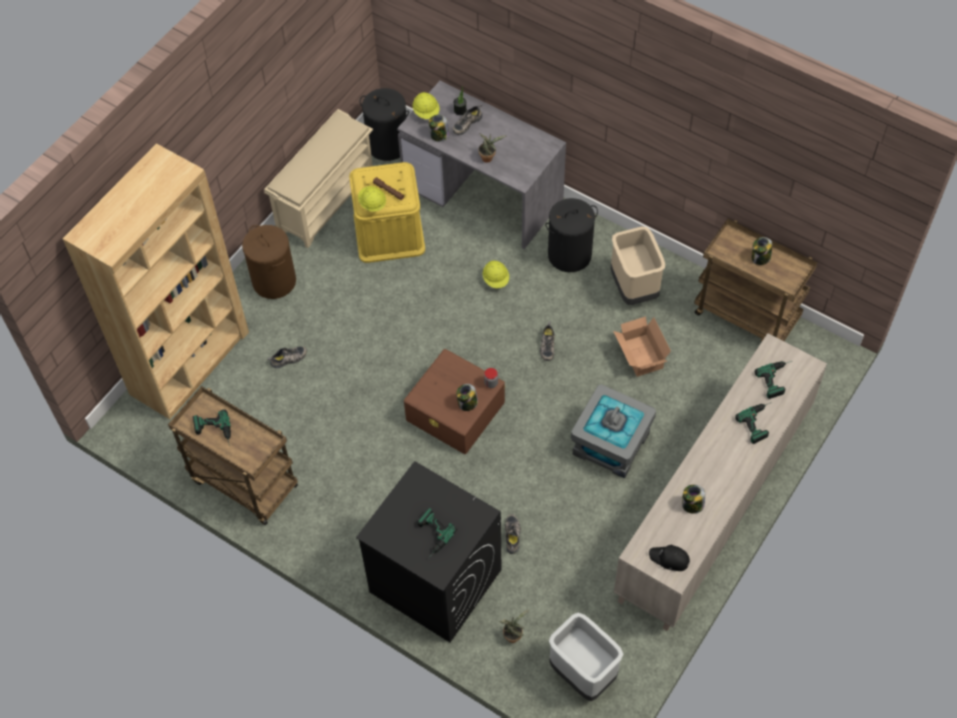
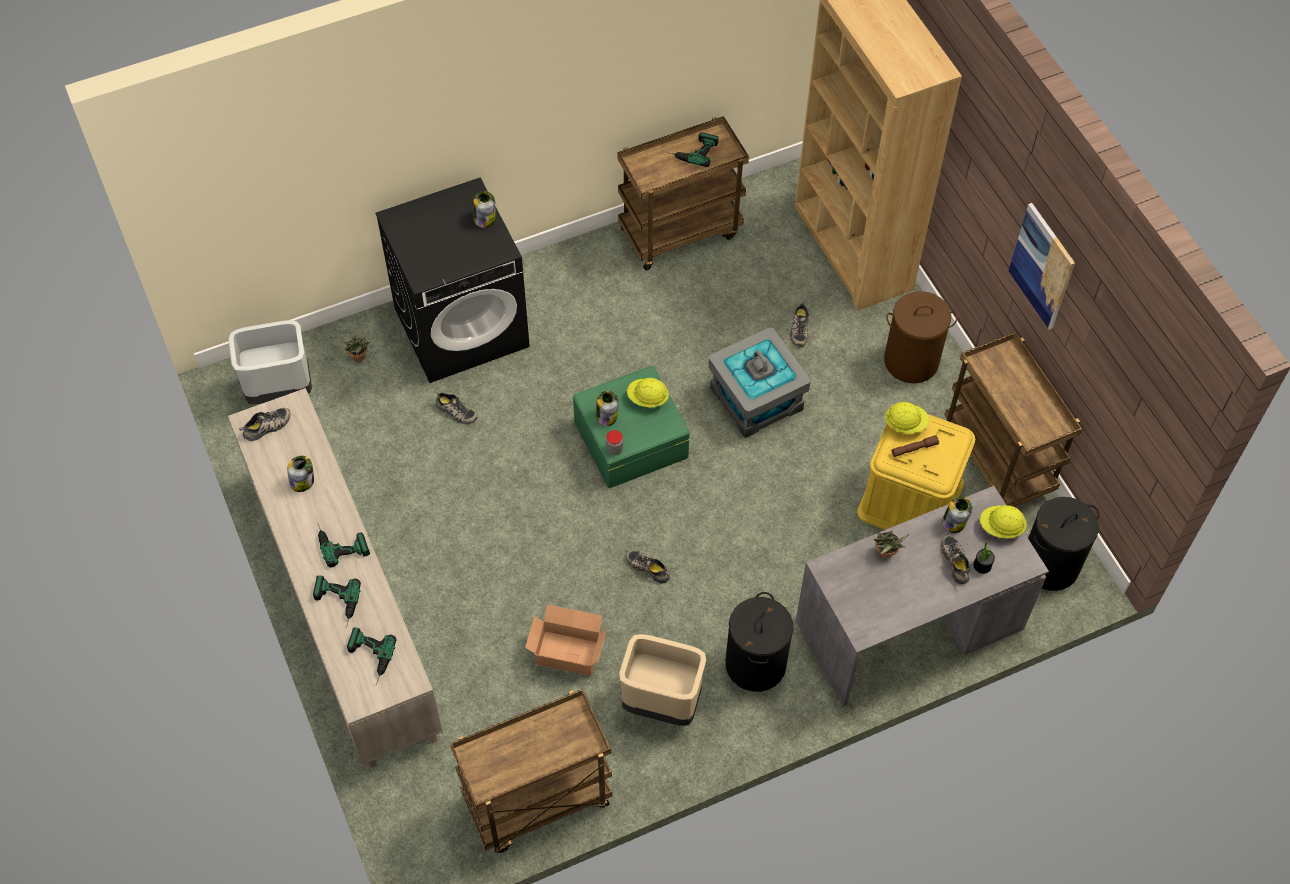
camera: 120 degrees right, 0 degrees up
beige shoe rack [264,109,373,248] -> brown cart [944,332,1082,507]
brown storage box [404,349,505,454] -> green storage box [573,366,690,488]
power drill [417,508,457,559] -> power drill moved to [318,524,370,568]
yellow hard hat [483,261,509,288] -> yellow hard hat moved to [627,378,669,409]
grey storage box [571,384,656,479] -> grey storage box moved to [709,327,811,438]
black cap [649,545,690,571] -> shoe [239,408,290,441]
jar [752,237,772,265] -> jar moved to [473,191,495,228]
none -> picture [1009,203,1075,329]

